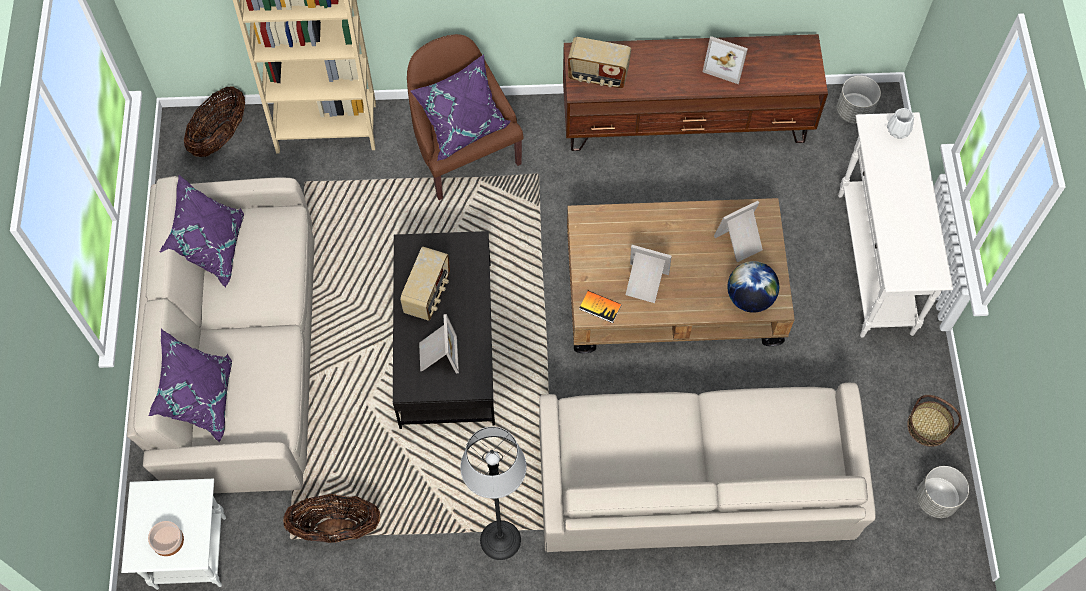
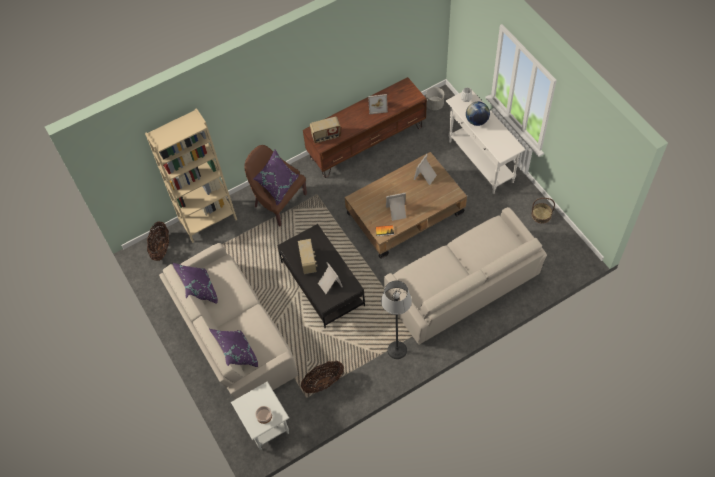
camera: 25 degrees left, 5 degrees down
globe [727,261,779,313] -> globe moved to [466,102,490,126]
grey planter [917,466,969,518] -> none

